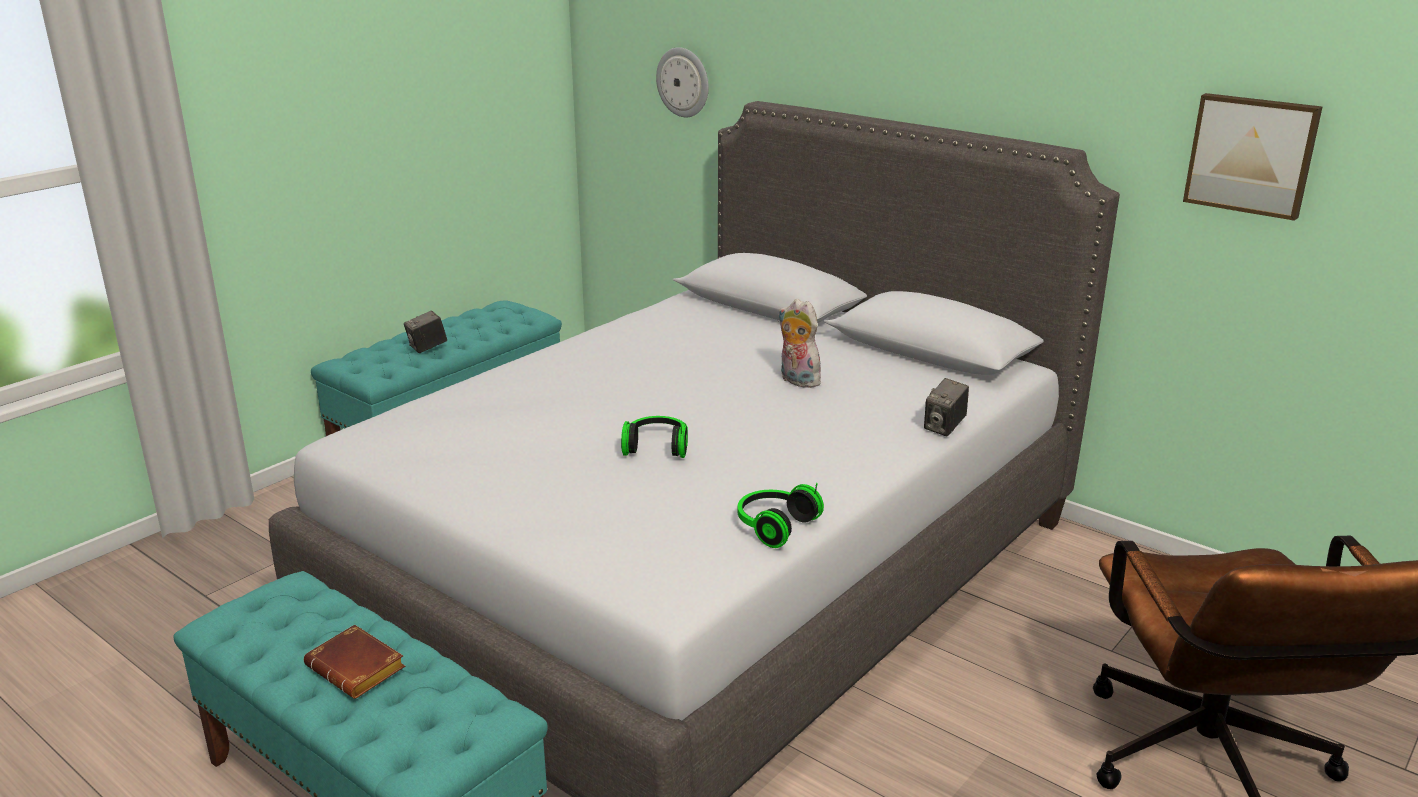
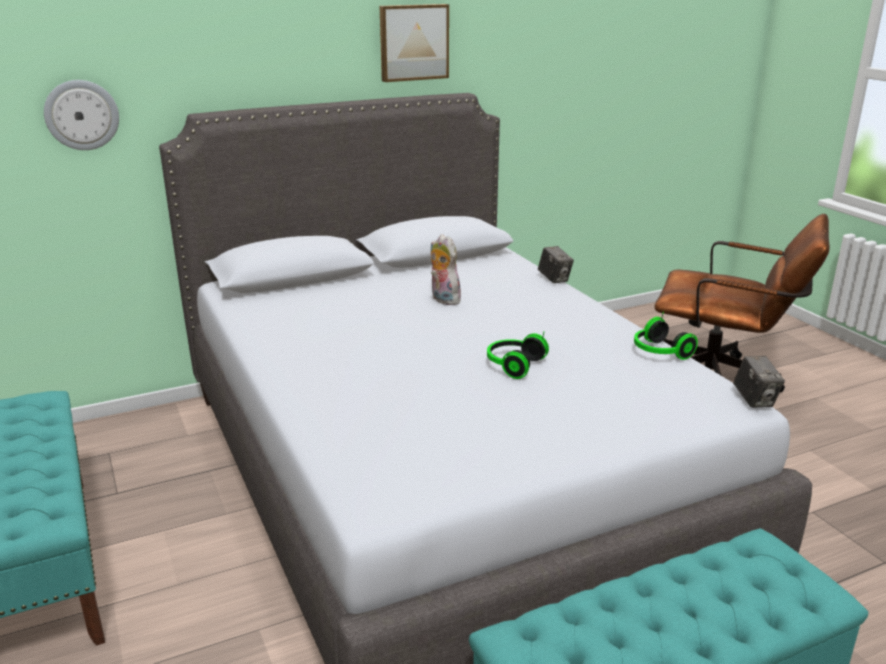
camera: 65 degrees left, 0 degrees up
brown book [304,625,405,699] -> none
camera [404,311,447,353] -> camera moved to [733,356,785,408]
plush toy [778,299,826,388] -> plush toy turned 75 degrees clockwise [431,234,461,305]
picture [1183,93,1322,221] -> picture moved to [380,4,449,82]

